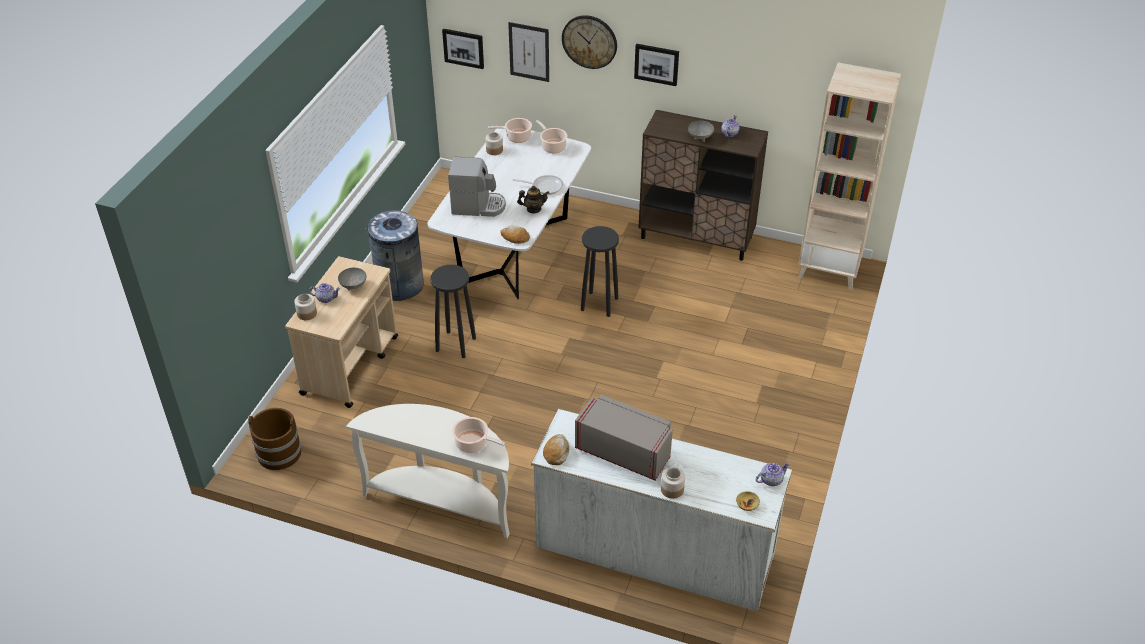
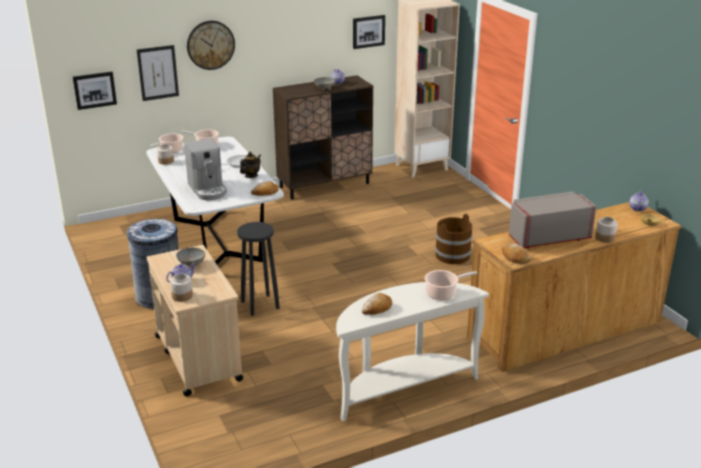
camera: 45 degrees left, 15 degrees down
brown bucket [248,408,301,470] -> brown bucket moved to [435,214,472,264]
coffee machine [448,157,506,217] -> coffee machine turned 105 degrees clockwise [184,138,227,200]
white dresser [531,409,792,612] -> brown dresser [467,202,682,372]
black stool [581,226,619,317] -> none
picture [634,44,679,86] -> picture moved to [353,15,385,49]
none -> bread [362,293,392,315]

